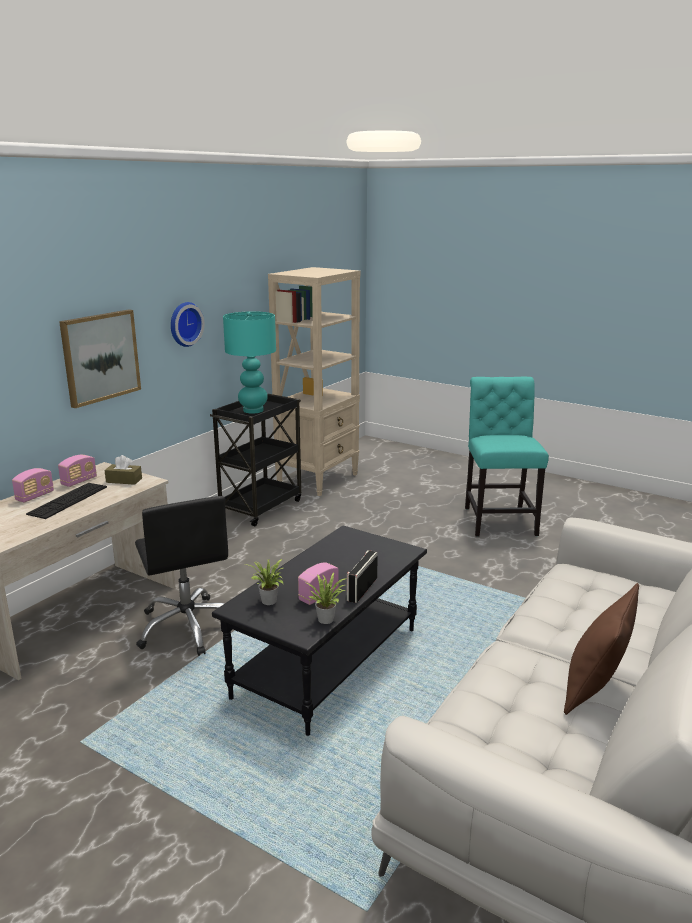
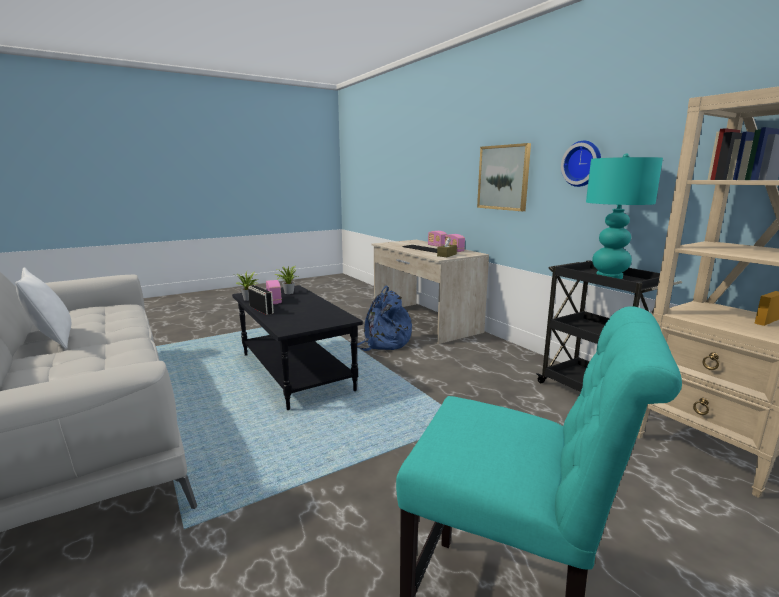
camera: 115 degrees right, 5 degrees down
black office chair [135,496,228,656] -> blue backpack [350,285,412,351]
brown pillow [564,583,639,715] -> white pillow [15,267,71,349]

